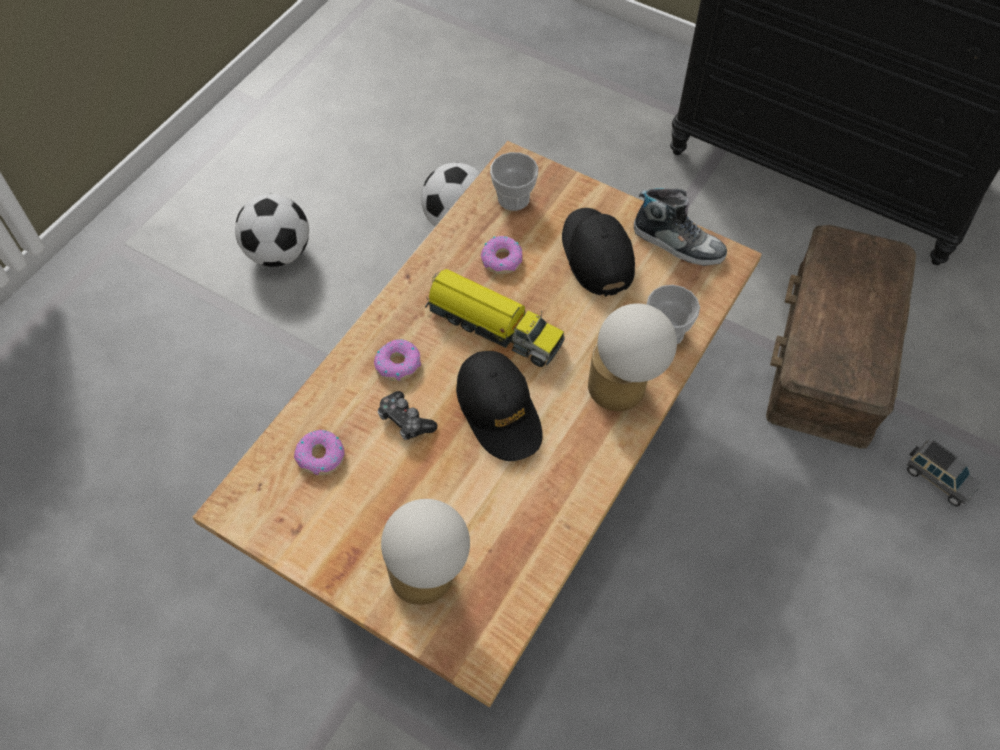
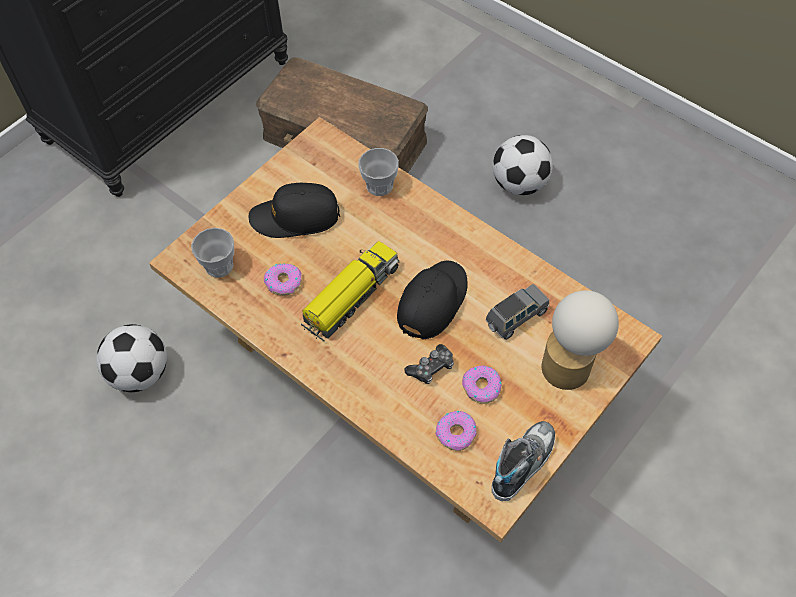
camera: 80 degrees left, 0 degrees up
football [235,194,309,267] -> football moved to [492,135,553,195]
donut [374,339,421,381] -> donut moved to [462,365,502,404]
black cap [456,351,543,461] -> black cap turned 45 degrees counterclockwise [397,261,468,339]
table lamp [588,304,677,411] -> none
shoe [634,188,727,266] -> shoe moved to [492,421,555,501]
grey toy car [906,440,981,507] -> grey toy car moved to [486,284,549,340]

